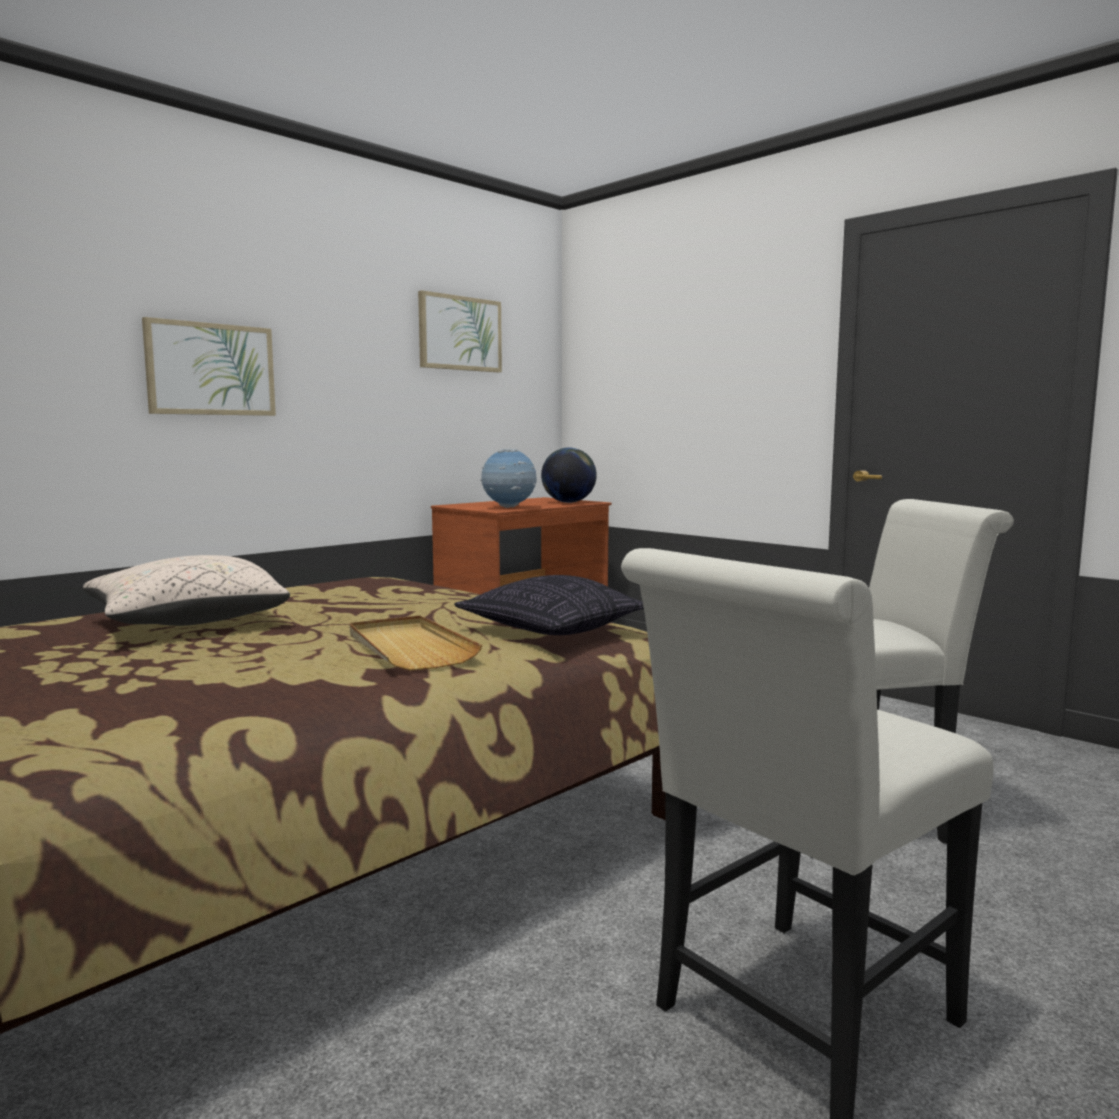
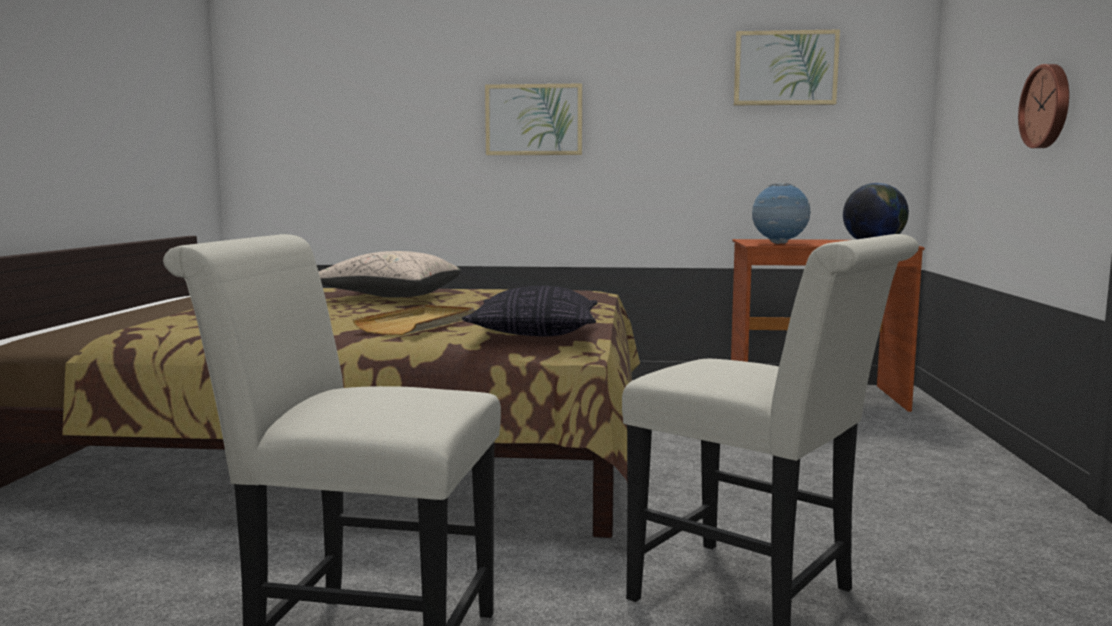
camera: 50 degrees right, 0 degrees up
none -> wall clock [1018,64,1069,148]

